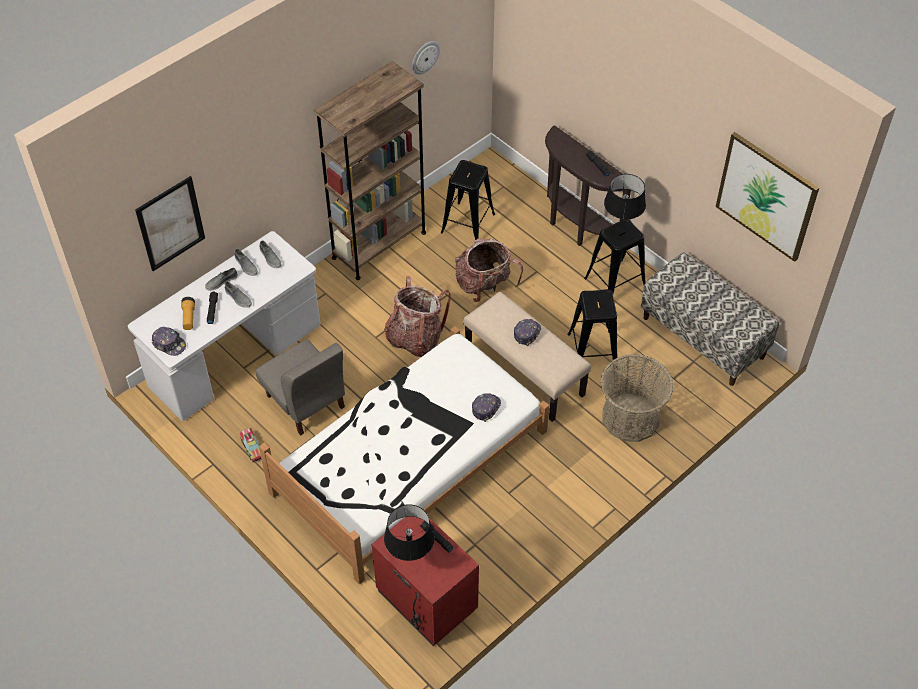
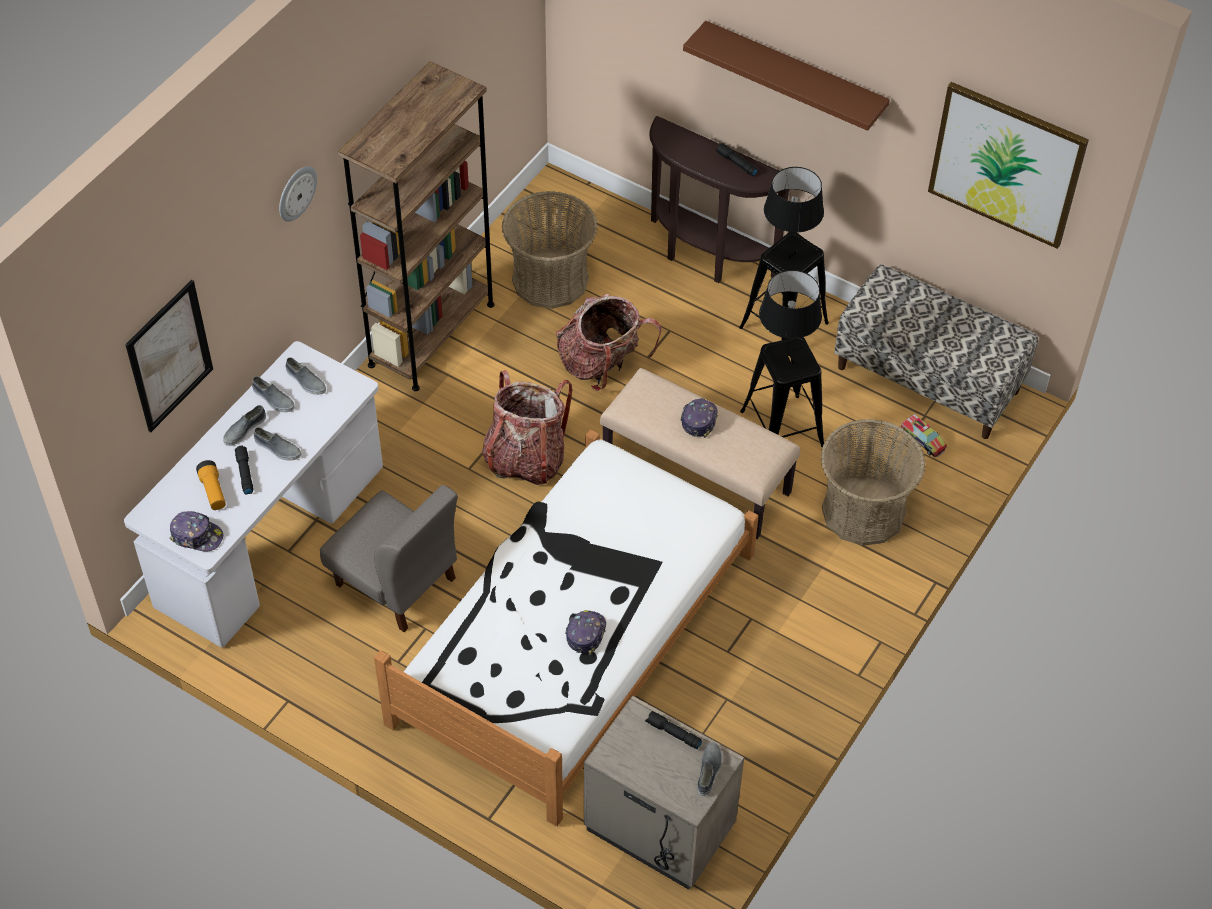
camera: 15 degrees left, 0 degrees up
toy truck [239,428,261,462] -> toy truck moved to [901,414,947,457]
red nightstand [372,517,479,646] -> beige nightstand [584,696,744,890]
black table lamp [384,504,435,561] -> black table lamp moved to [759,270,822,351]
wall clock [412,41,440,74] -> wall clock moved to [279,166,317,222]
black stool [441,160,495,240] -> basket [502,191,597,309]
cap [472,393,501,422] -> cap moved to [565,610,606,655]
none -> brown shelf [683,21,890,131]
none -> grey shoe [697,742,722,796]

